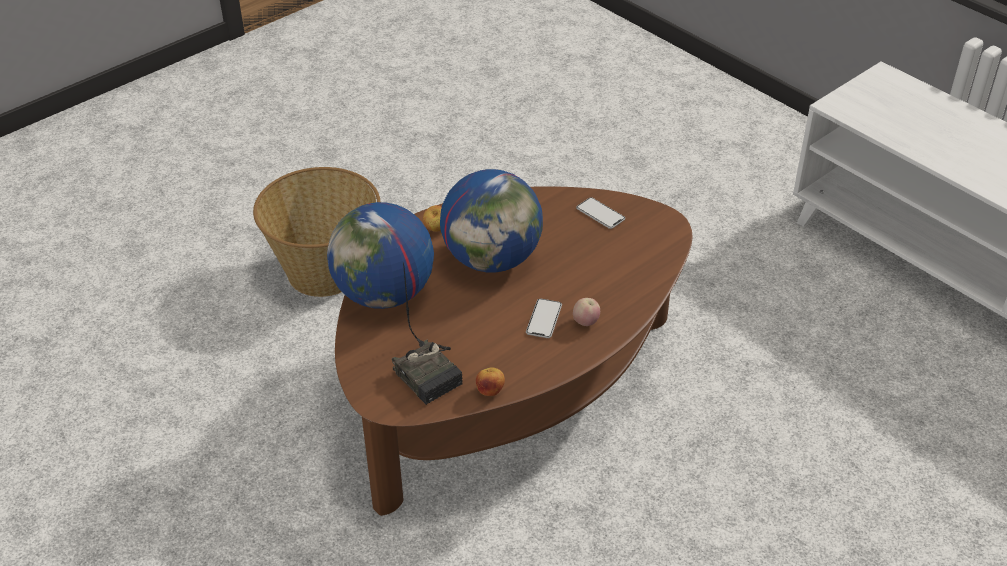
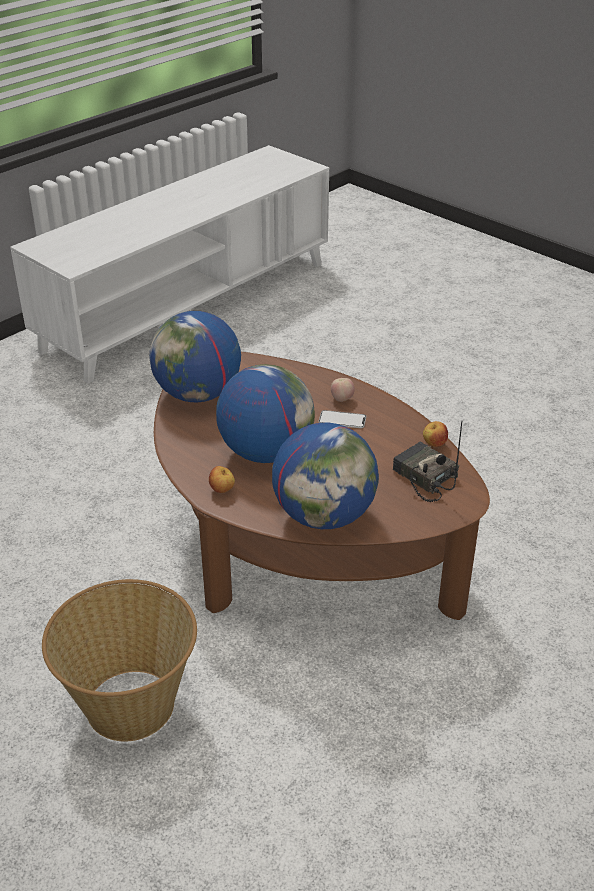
camera: 95 degrees left, 5 degrees down
radio [392,262,463,405] -> radio turned 90 degrees counterclockwise [393,421,462,502]
phone [576,197,625,229] -> globe [149,311,241,402]

